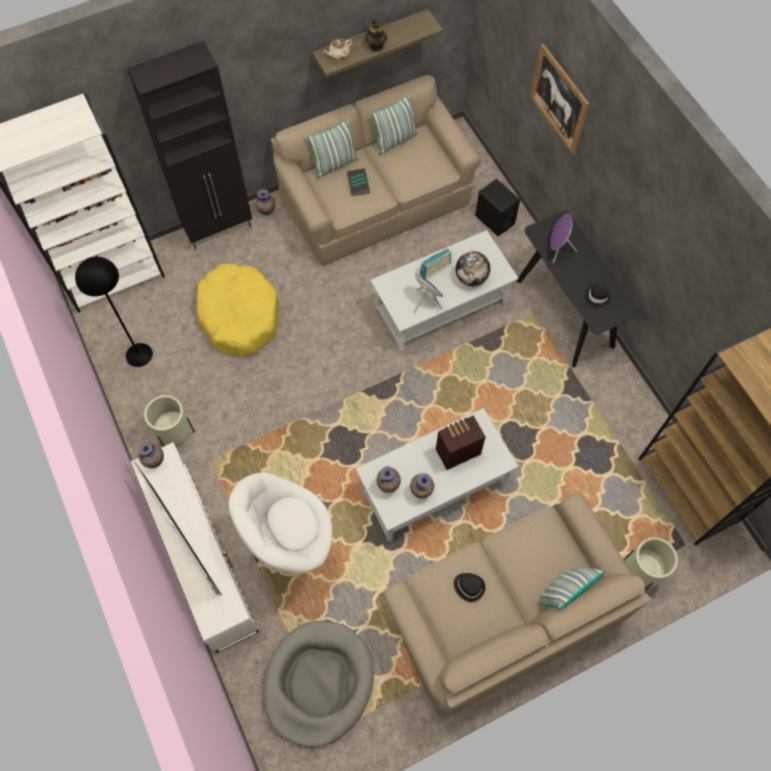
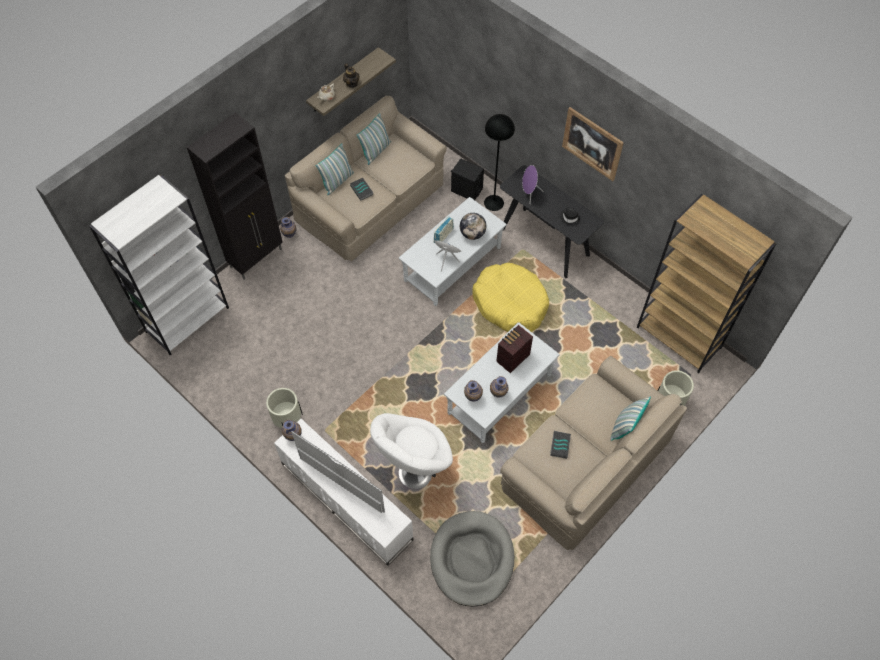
camera: 20 degrees left, 5 degrees down
black floor lamp [75,257,153,367] -> black floor lamp moved to [484,114,515,211]
yellow dog bed [197,263,279,357] -> yellow dog bed moved to [472,263,549,332]
black hat [454,573,485,602] -> book [550,431,571,459]
picture [530,44,590,155] -> picture moved to [562,107,624,181]

